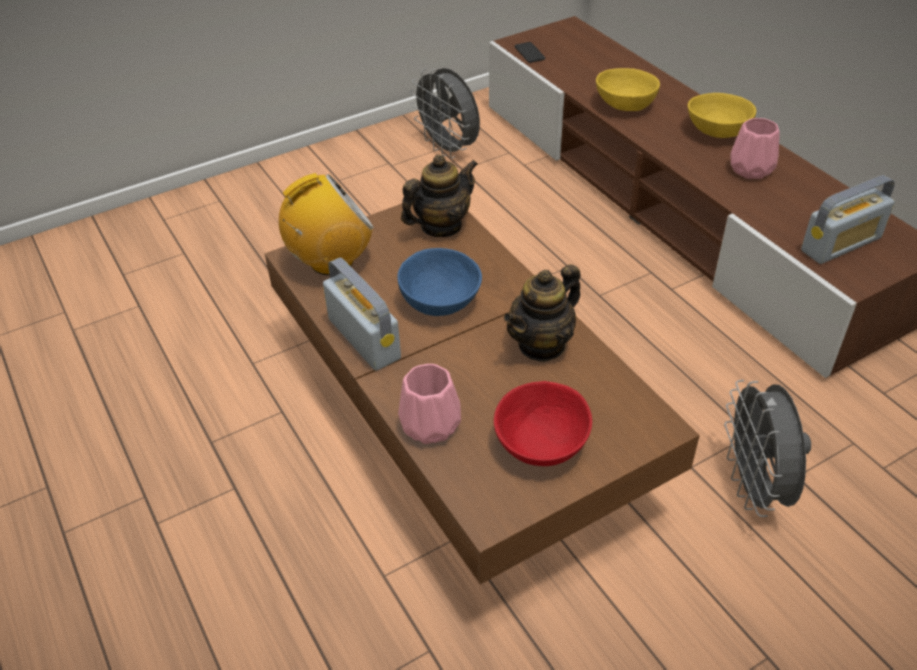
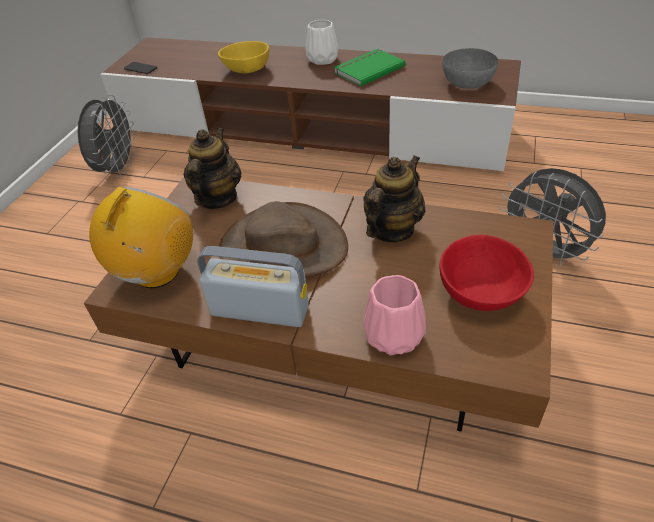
camera: 40 degrees left, 0 degrees up
blue bowl [397,248,482,316] -> brown hat [219,201,348,277]
grey fan [410,68,480,158] -> grey fan turned 90 degrees counterclockwise [77,95,136,177]
teapot [504,264,581,362] -> teapot turned 150 degrees counterclockwise [363,155,425,242]
yellow bowl [688,93,756,138] -> white vase [305,20,338,65]
pink vase [730,118,780,179] -> green book [334,49,406,86]
radio [801,175,895,264] -> grey bowl [443,48,498,89]

